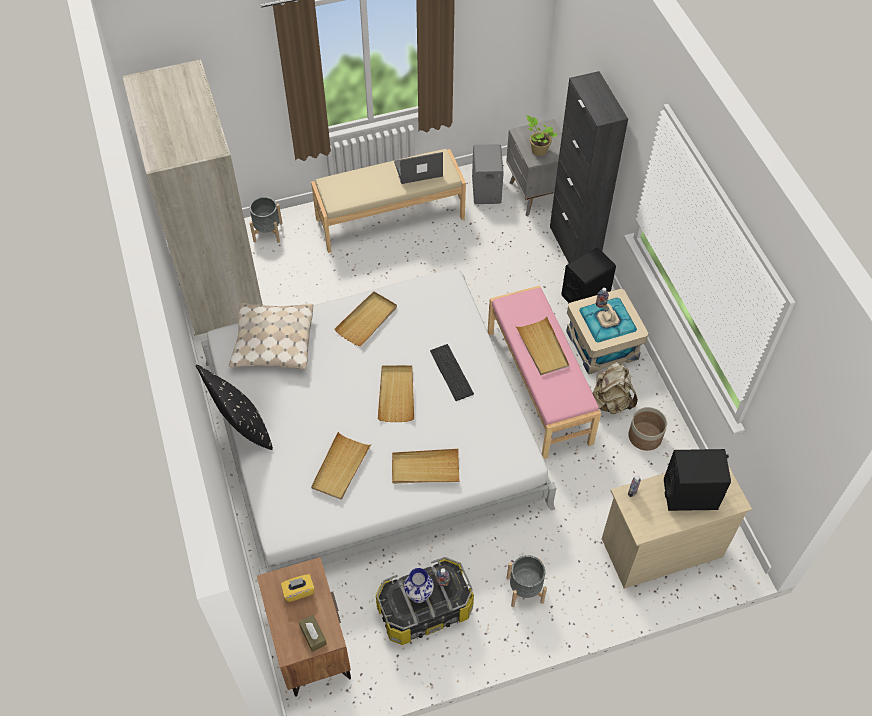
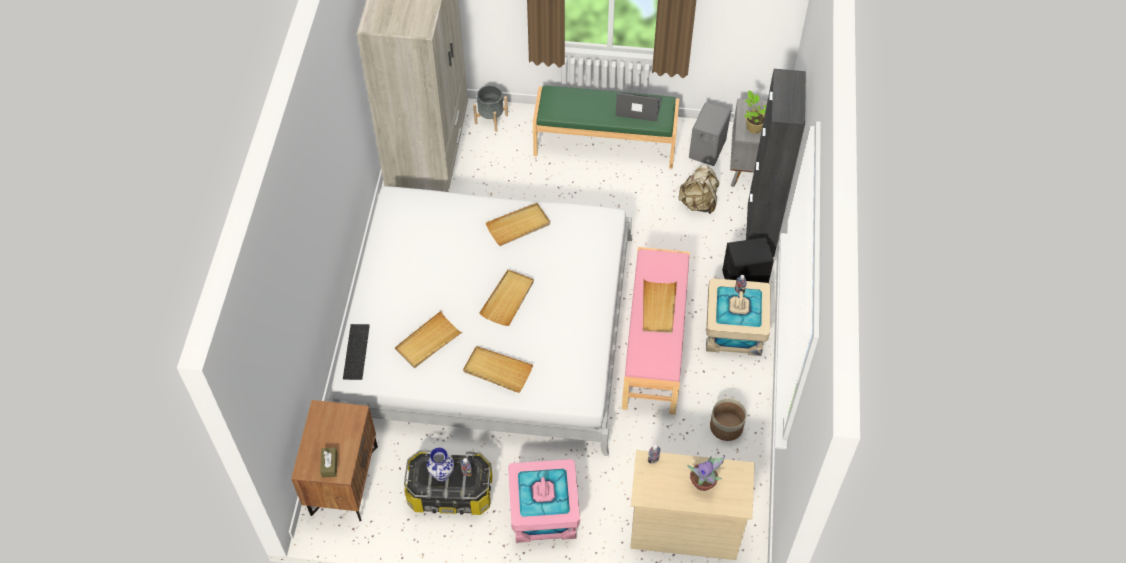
camera: 25 degrees right, 0 degrees up
black pillow [196,364,273,450] -> none
beige pillow [229,303,313,370] -> none
yellow tissue box [281,574,315,602] -> none
beige bench [311,149,466,253] -> green bench [533,86,679,169]
keyboard [430,344,474,401] -> keyboard moved to [343,324,370,380]
grey planter [507,555,547,607] -> pink storage box [508,459,580,543]
beige backpack [593,362,638,414] -> beige backpack moved to [679,165,719,214]
black speaker [664,449,731,511] -> potted plant [687,455,725,491]

